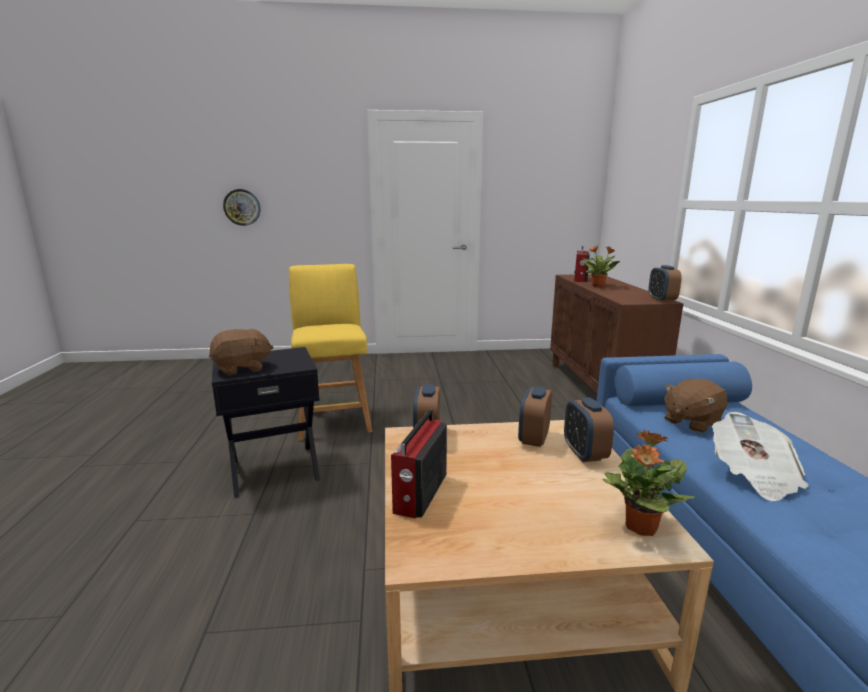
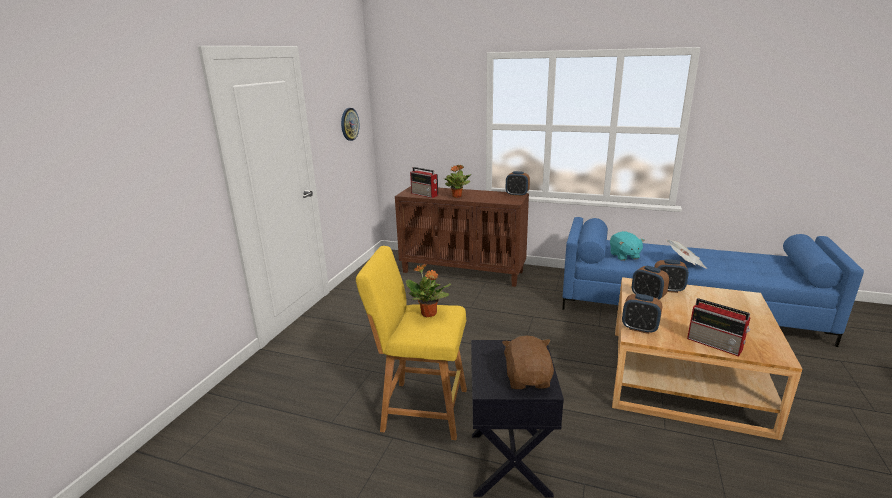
camera: 65 degrees left, 5 degrees up
wall clock [223,189,260,226] -> wall clock moved to [341,108,360,141]
potted plant [603,429,695,536] -> potted plant moved to [406,264,451,317]
brown plush toy [664,379,727,433] -> turquoise plush toy [610,231,645,261]

